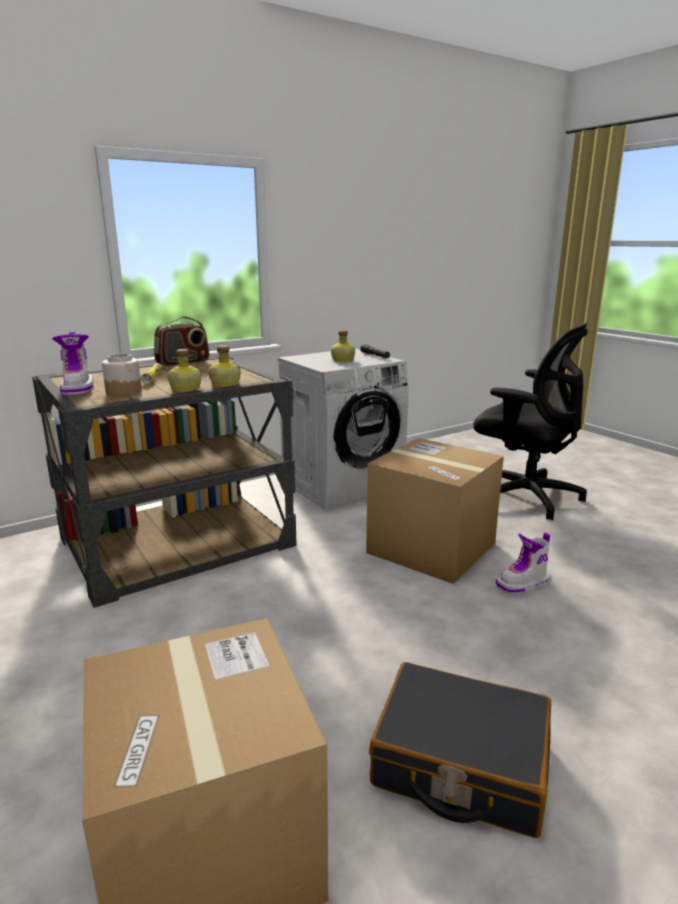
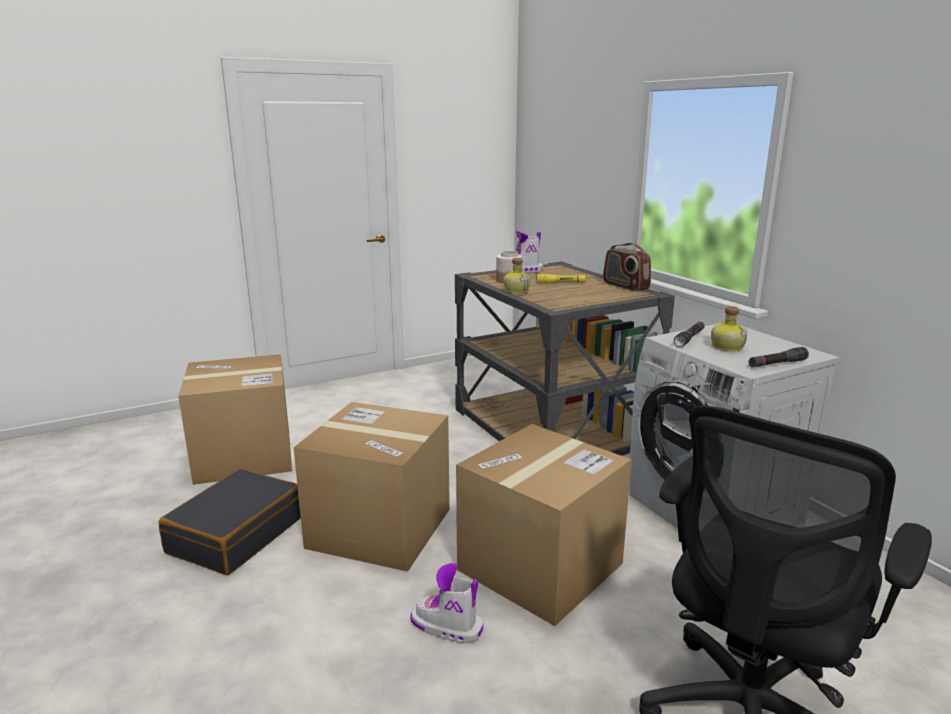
camera: 95 degrees right, 0 degrees up
bottle [208,345,241,387] -> none
boot [495,533,551,594] -> boot turned 45 degrees counterclockwise [410,563,483,644]
none -> cardboard box [294,402,450,572]
none -> black flashlight [674,322,705,347]

